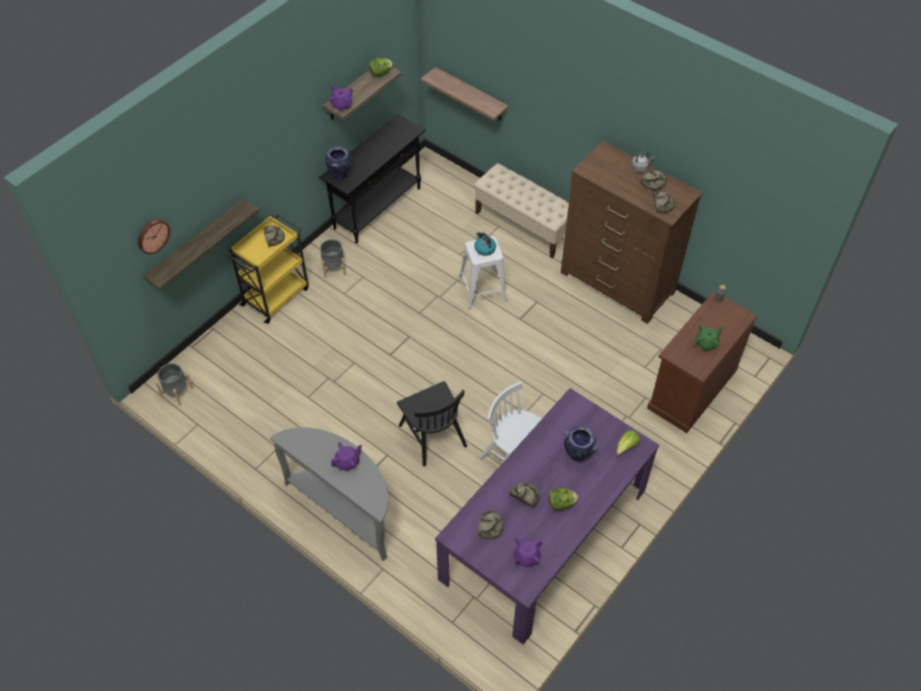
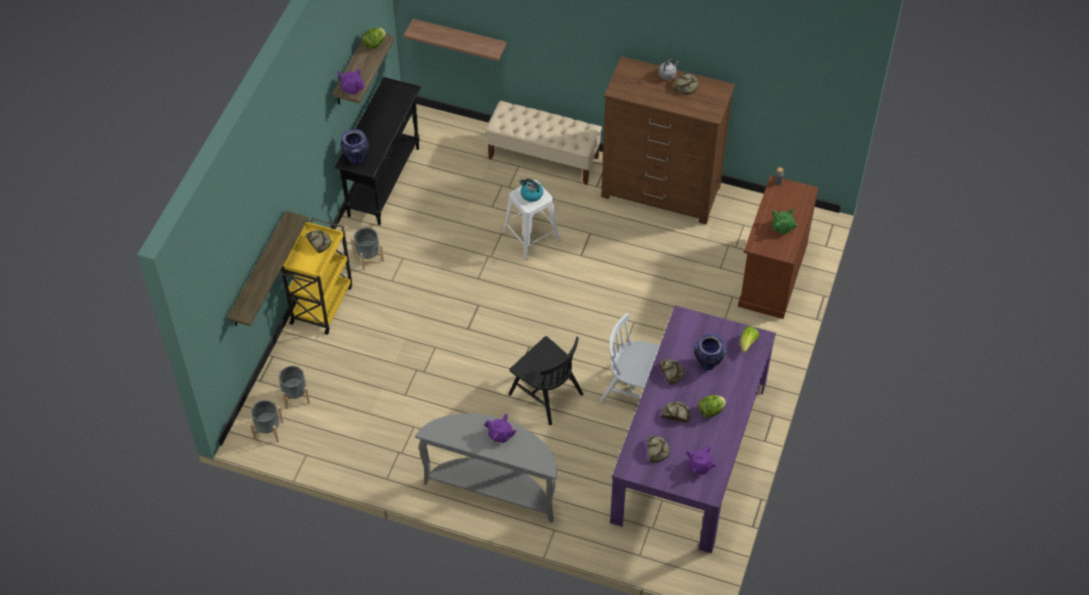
camera: 20 degrees left, 0 degrees up
wall clock [138,220,170,254] -> none
purple teapot [331,442,362,471] -> purple teapot turned 75 degrees clockwise [485,414,517,443]
bread [653,191,675,213] -> bread moved to [659,359,685,385]
none -> grey planter [278,366,310,409]

